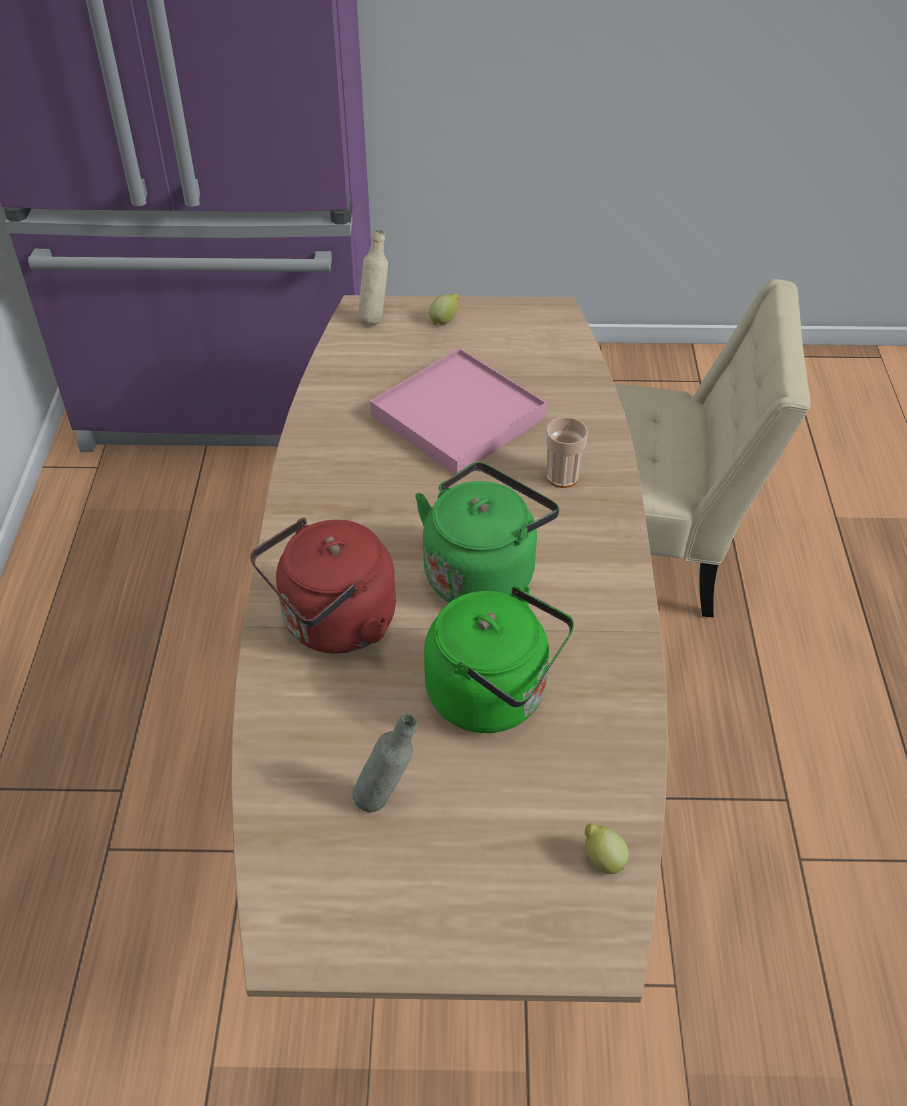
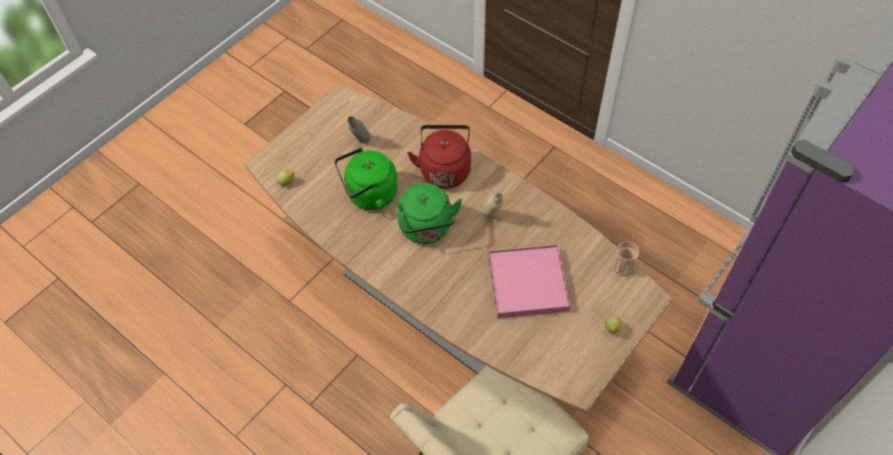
camera: 130 degrees right, 10 degrees up
beige bottle [358,230,388,324] -> beige bottle moved to [482,193,503,218]
cup [546,417,588,488] -> cup moved to [614,242,639,276]

